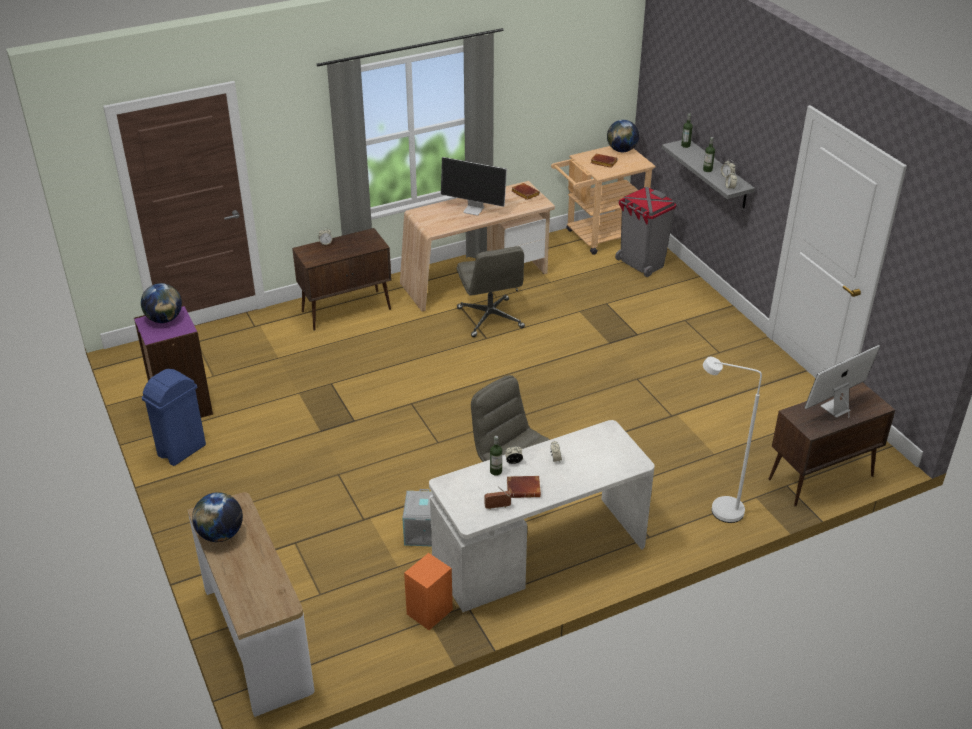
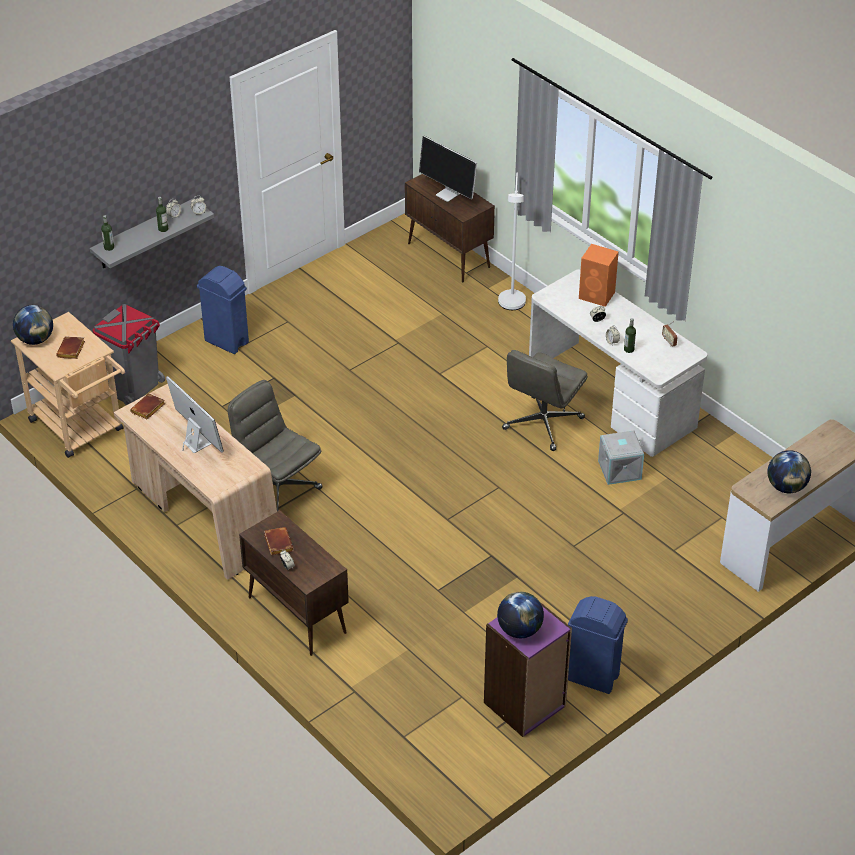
camera: 105 degrees left, 5 degrees up
orange speaker [404,553,453,630] -> orange speaker moved to [579,244,619,307]
monitor [441,157,507,216] -> monitor turned 45 degrees counterclockwise [166,376,224,453]
grey office chair [457,246,525,337] -> grey office chair turned 105 degrees counterclockwise [228,380,323,511]
brown book [507,476,541,498] -> brown book moved to [264,527,294,555]
none -> blue trash can [197,266,249,354]

